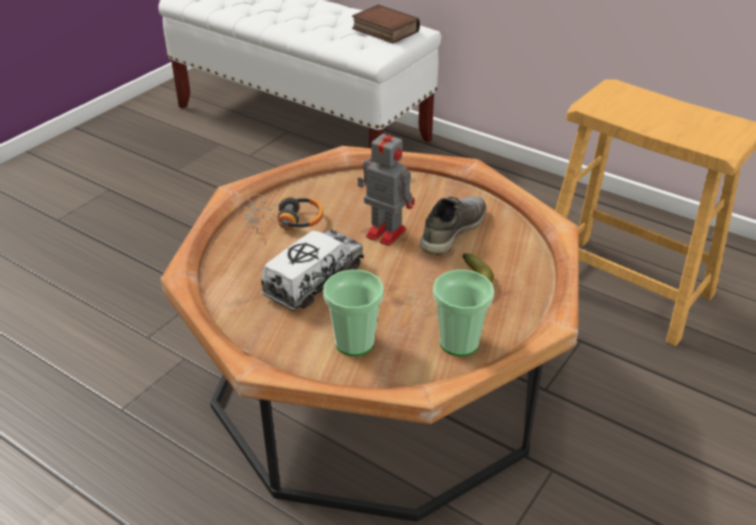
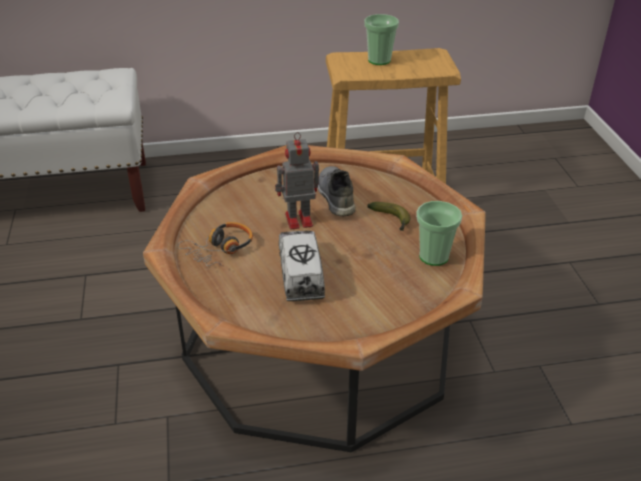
camera: 45 degrees left, 0 degrees up
cup [323,270,384,356] -> cup moved to [364,14,399,65]
book [352,5,420,44] -> none

